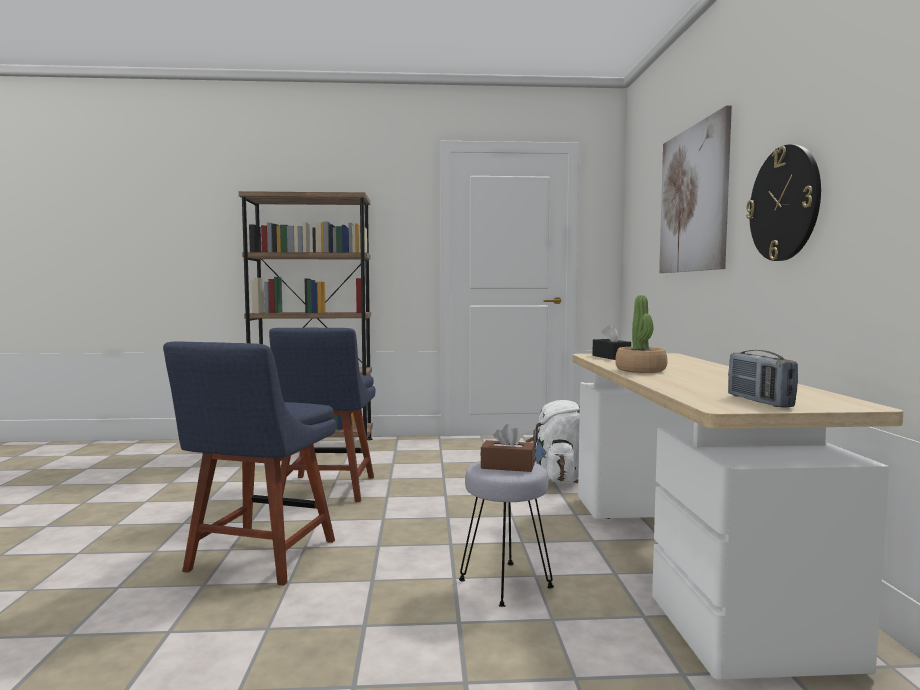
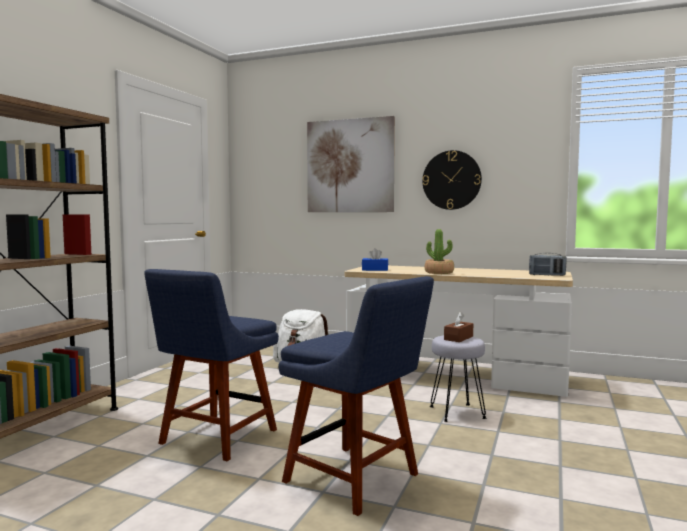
camera: 65 degrees left, 0 degrees up
blue chair [269,328,375,502] -> blue chair turned 90 degrees clockwise [144,269,279,461]
black tissue box [592,324,631,360] -> blue tissue box [362,248,388,271]

